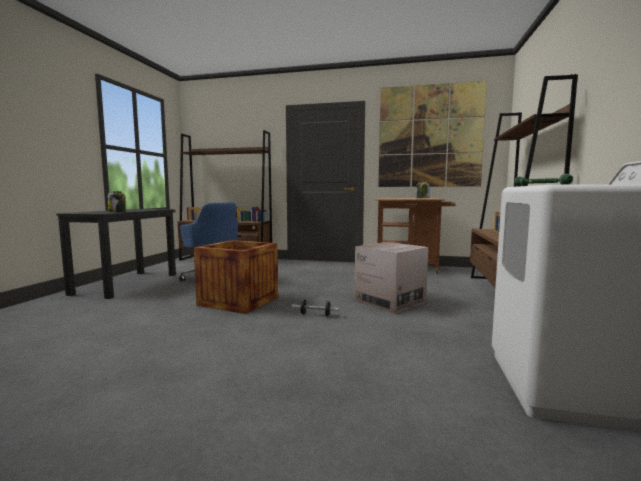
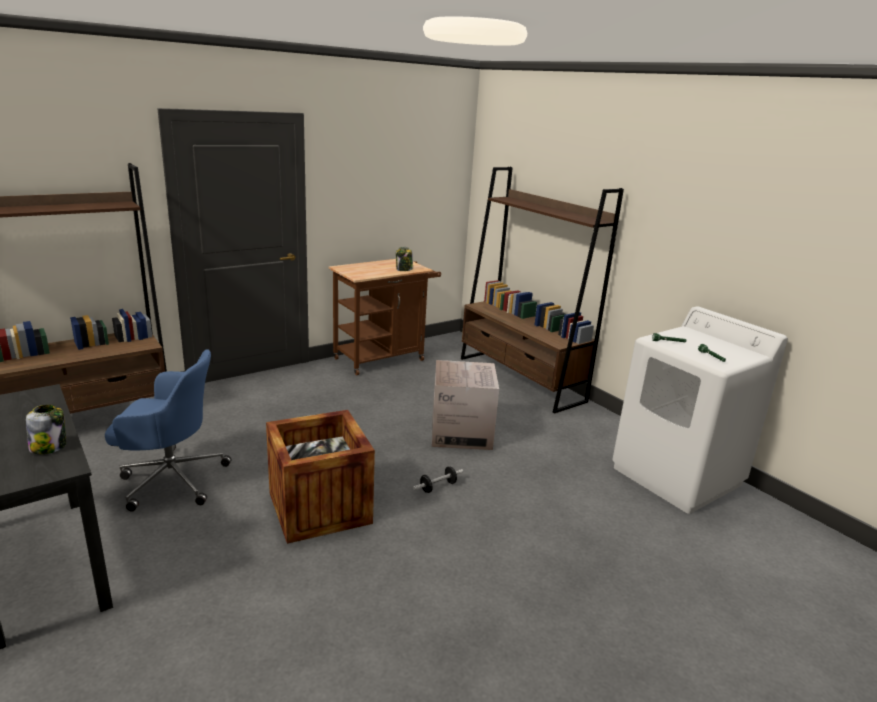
camera: 50 degrees left, 15 degrees up
picture [378,81,487,187] -> none

